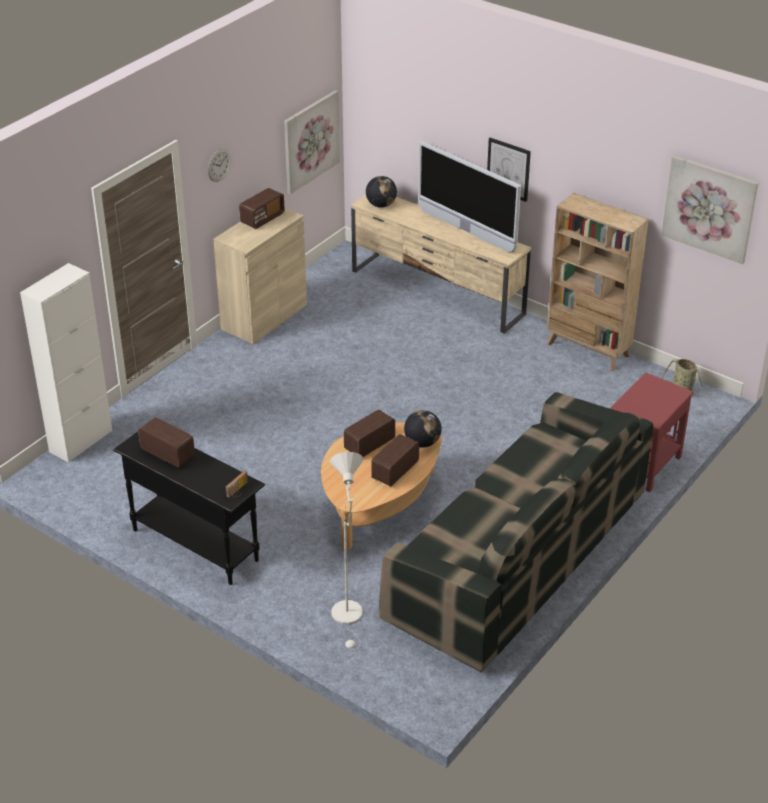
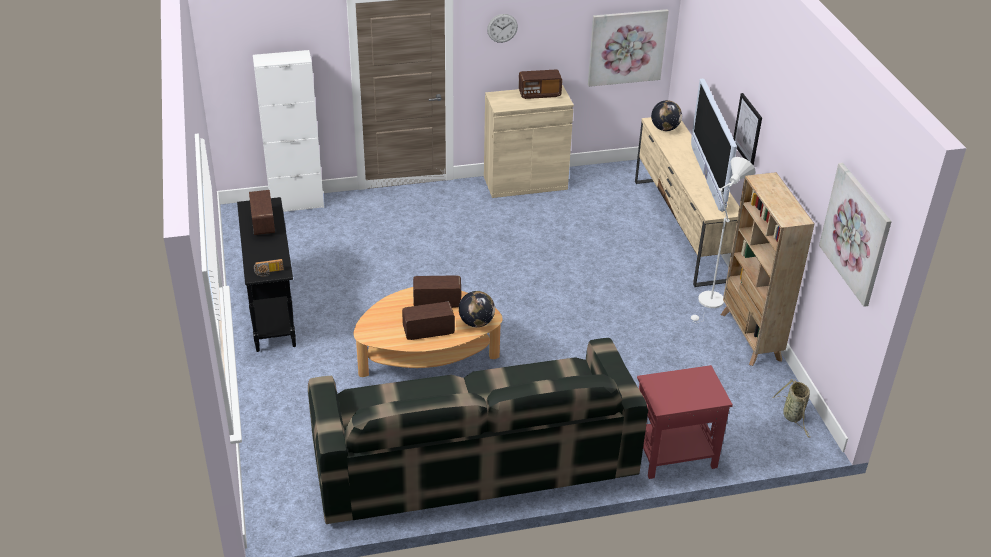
camera: 40 degrees right, 0 degrees up
white floor lamp [330,452,363,650] -> white floor lamp moved to [691,157,756,323]

